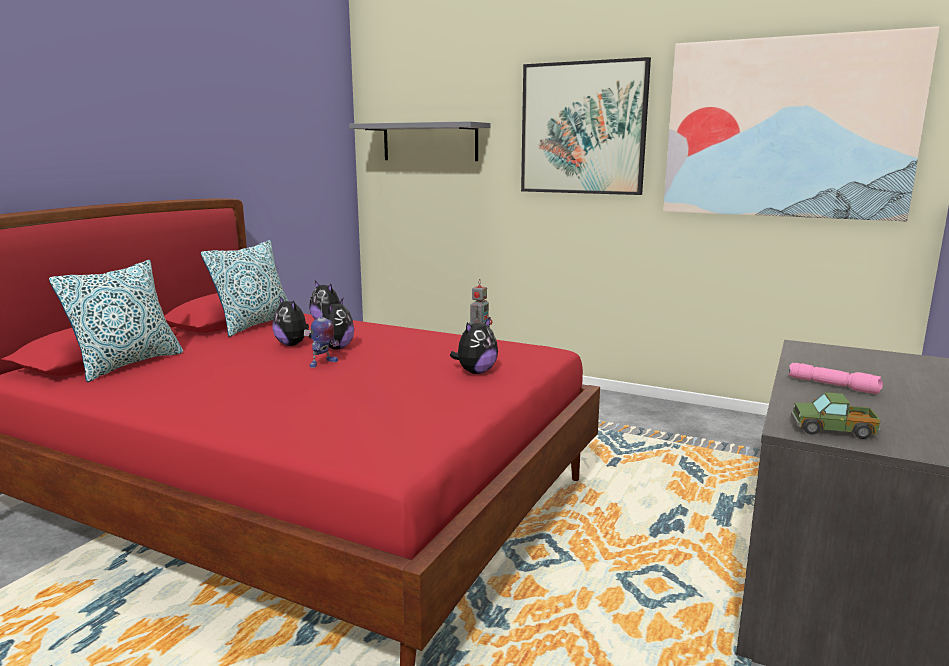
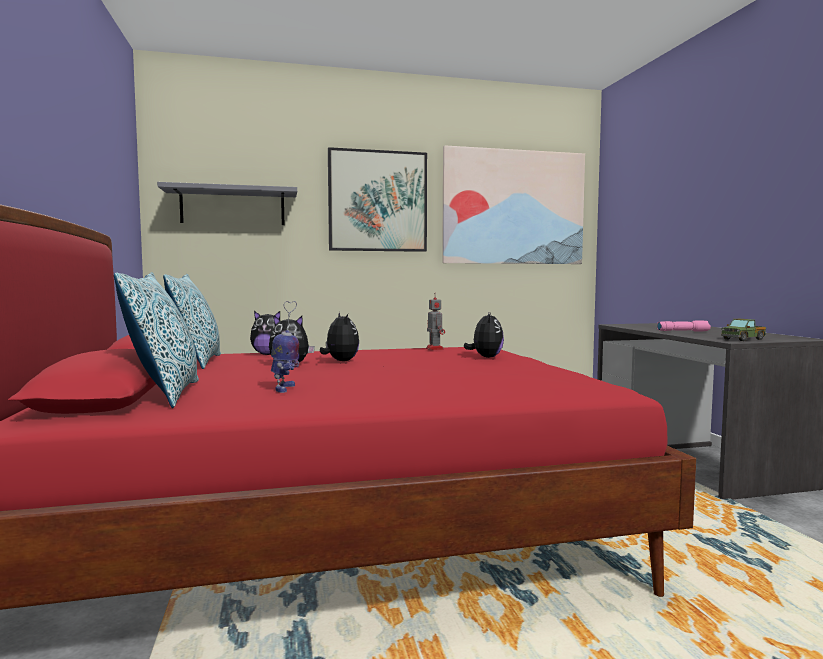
camera: 40 degrees left, 10 degrees down
toy robot [310,293,339,368] -> toy robot moved to [271,301,299,393]

